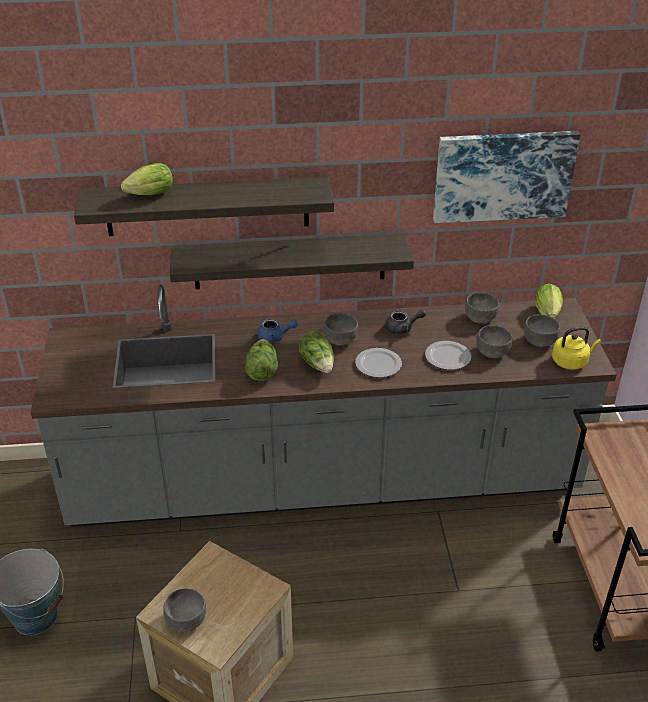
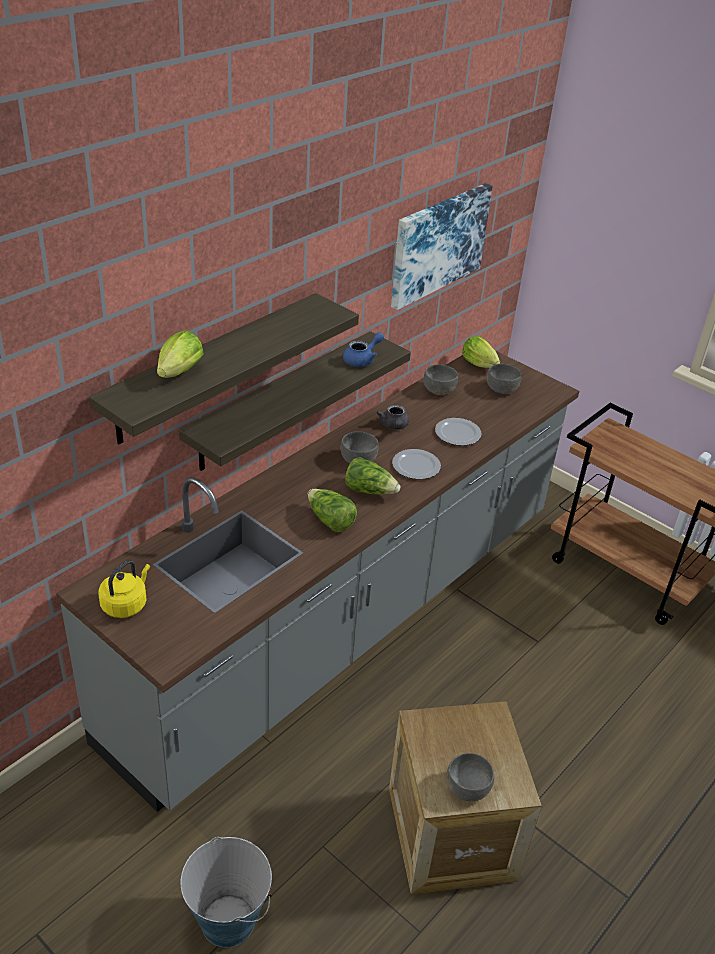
camera: 45 degrees left, 0 degrees up
blue teapot [257,319,298,343] -> blue teapot moved to [343,332,384,367]
grey teapot [385,309,426,334] -> grey teapot turned 135 degrees clockwise [377,405,409,430]
grey bowl [476,325,513,358] -> none
yellow kettle [552,327,601,370] -> yellow kettle moved to [98,560,150,618]

